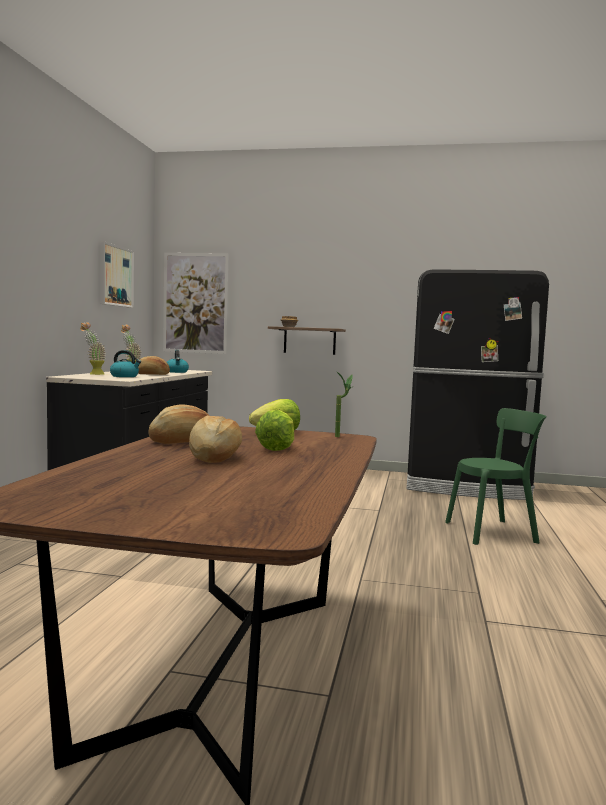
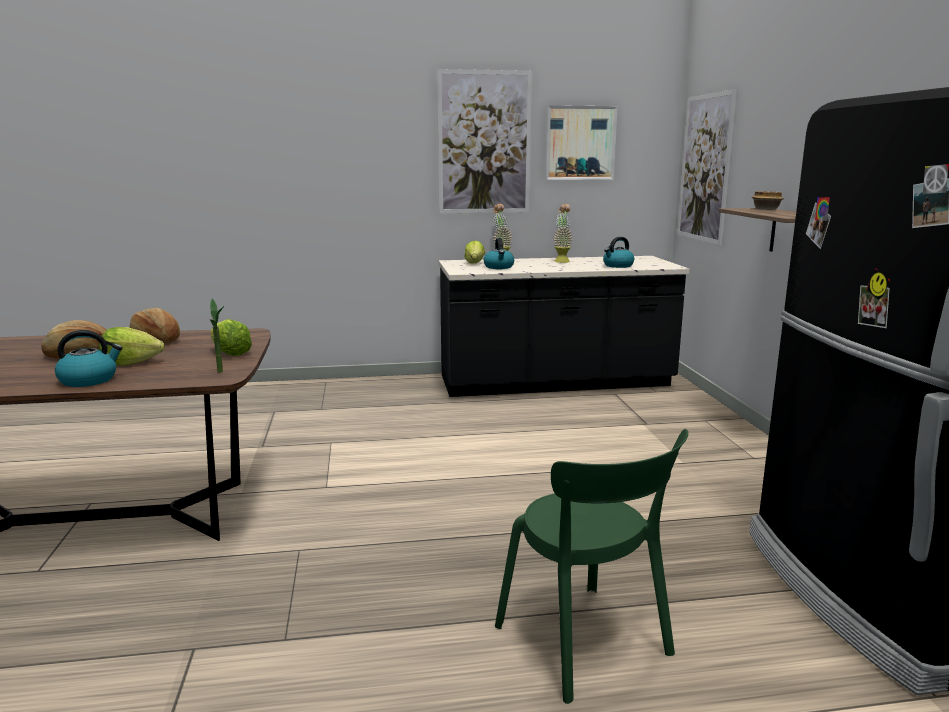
camera: 70 degrees right, 10 degrees up
bread [138,356,170,375] -> none
none -> kettle [55,330,123,387]
none -> picture [437,69,532,213]
none -> lettuce [464,240,485,264]

